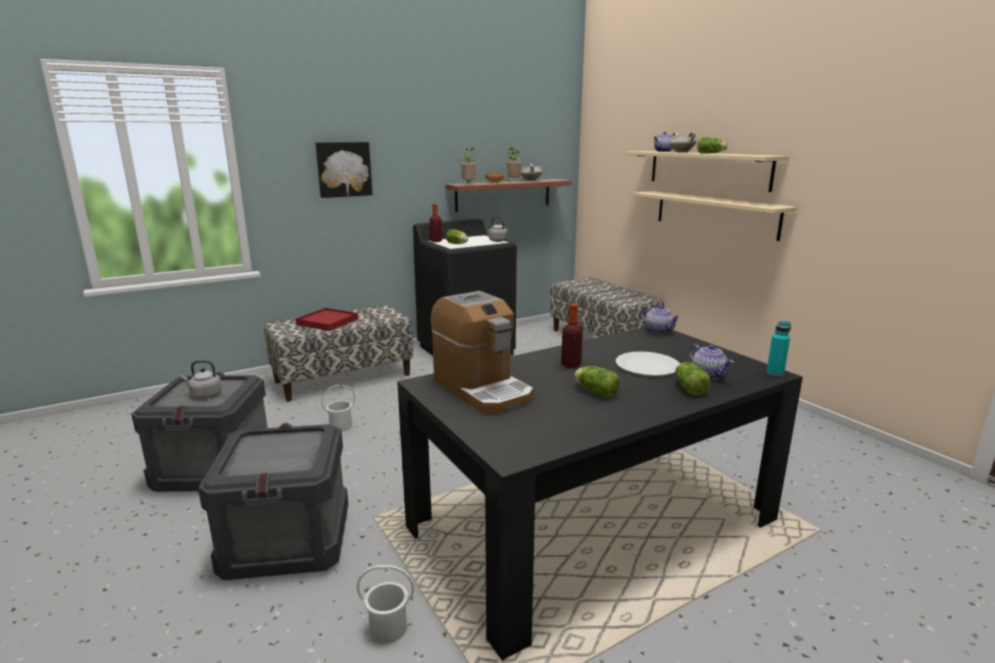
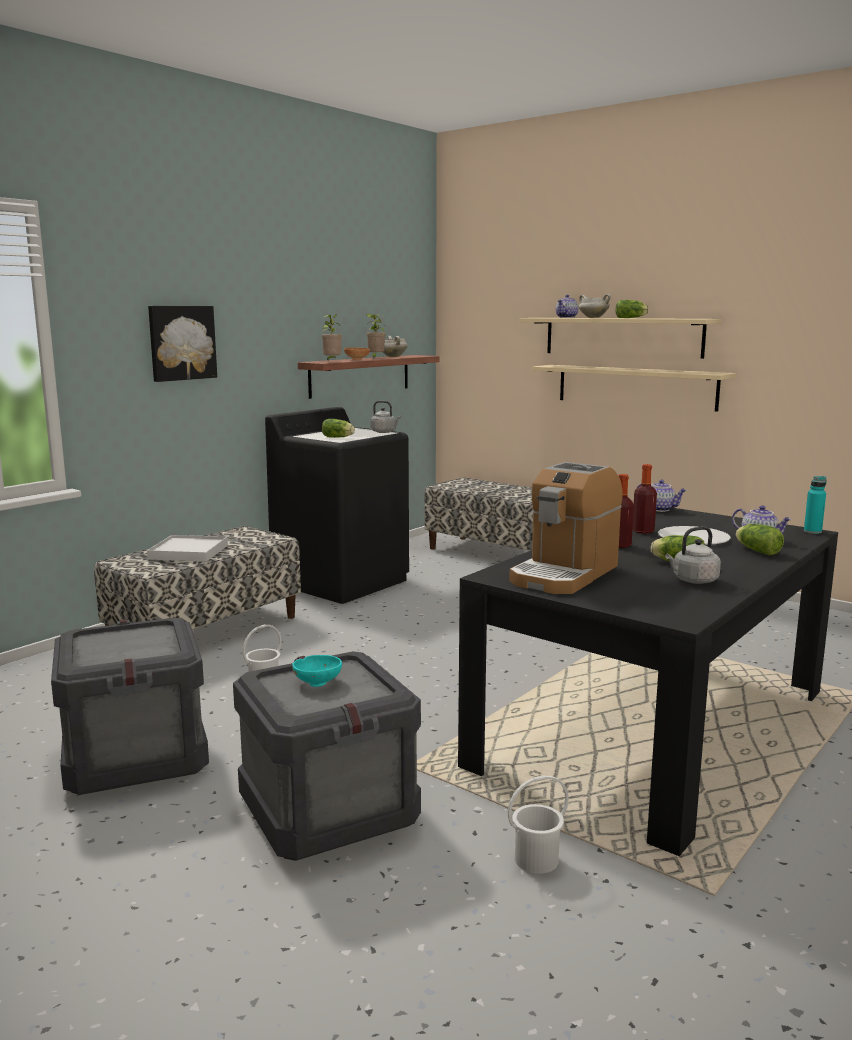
camera: 20 degrees left, 5 degrees down
grey kettle [181,360,222,398] -> grey kettle moved to [665,526,721,584]
red tray [296,308,358,331] -> white tray [147,535,228,562]
bottle [430,204,442,242] -> bottle moved to [633,464,657,534]
coffee machine [431,291,533,414] -> coffee machine turned 90 degrees clockwise [509,462,623,594]
none -> turquoise bowl [292,655,342,687]

